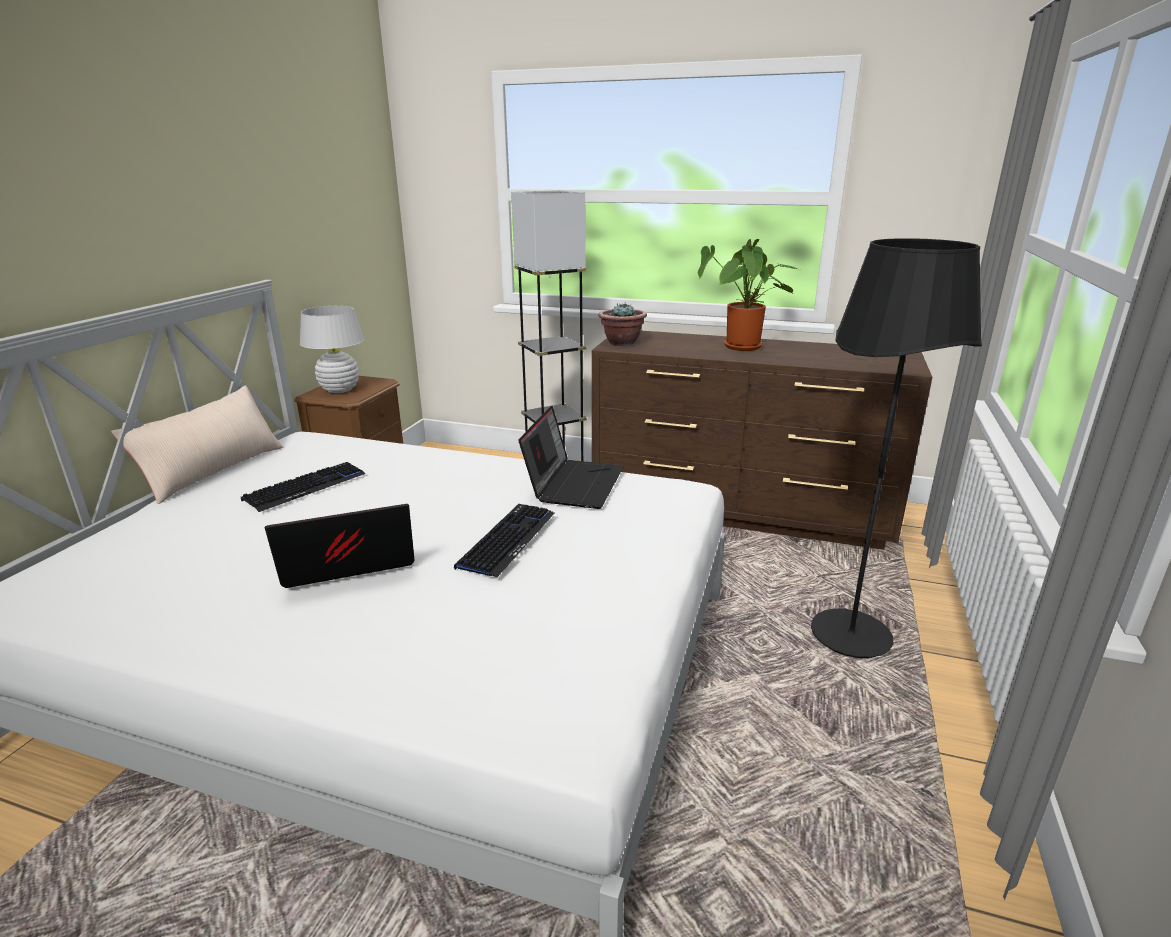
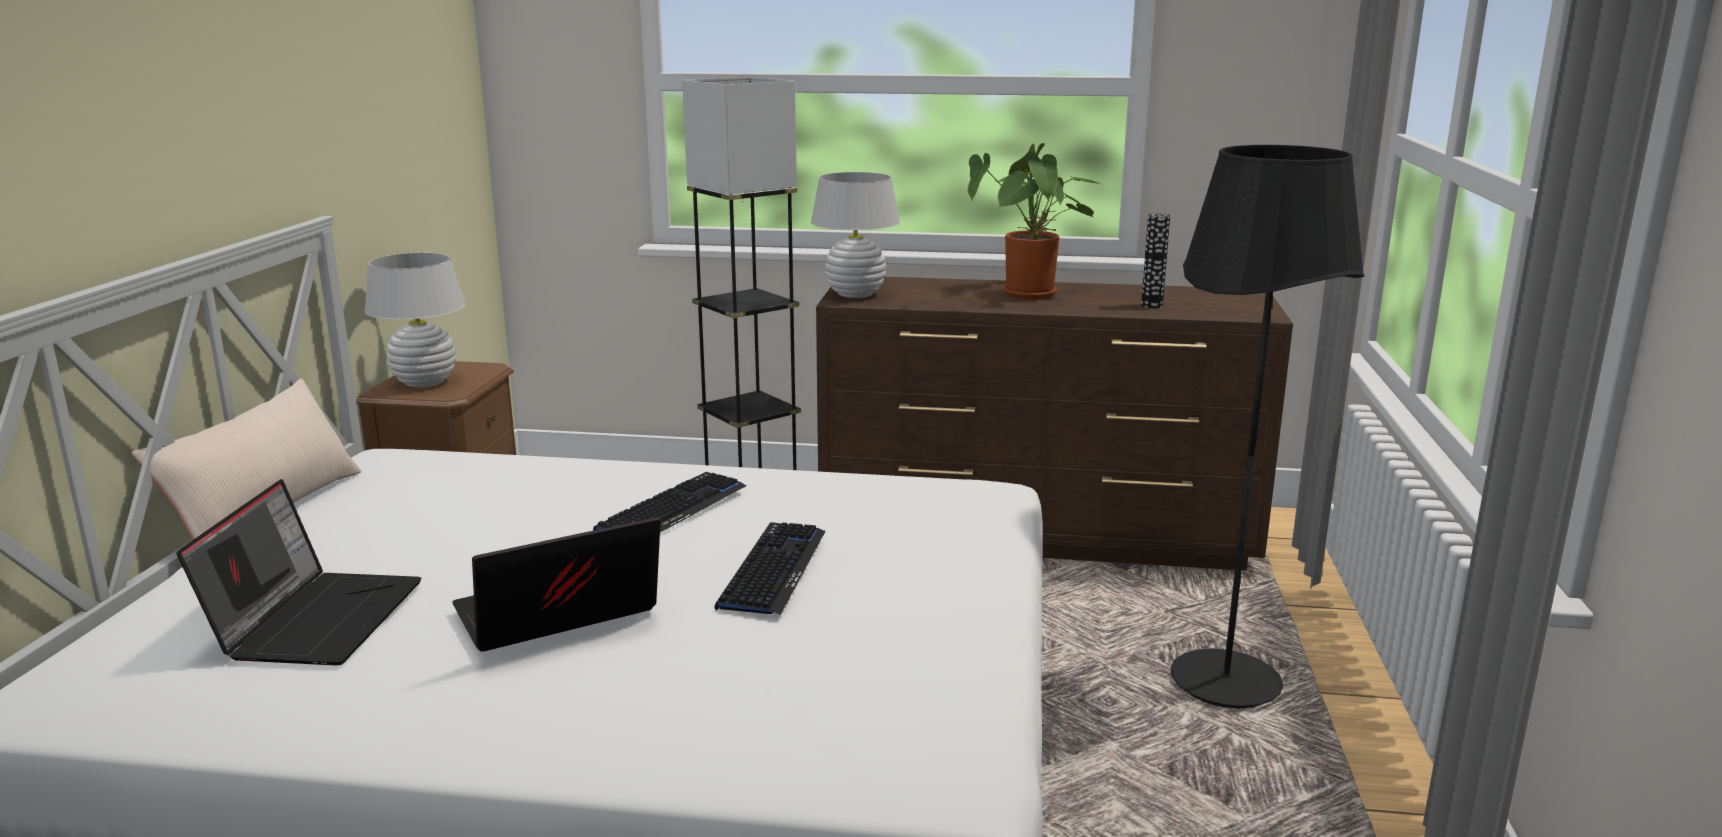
camera: 10 degrees left, 5 degrees down
keyboard [241,462,366,512] -> keyboard moved to [593,472,746,532]
laptop [518,406,624,509] -> laptop moved to [177,479,422,665]
potted plant [598,302,647,346] -> white table lamp [811,172,900,298]
none -> vase [1141,213,1170,308]

